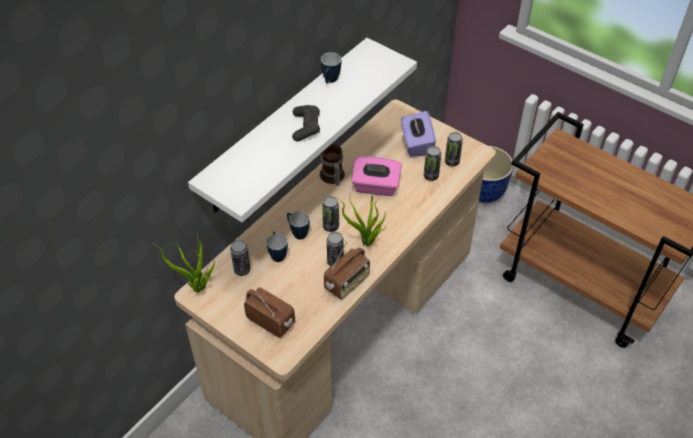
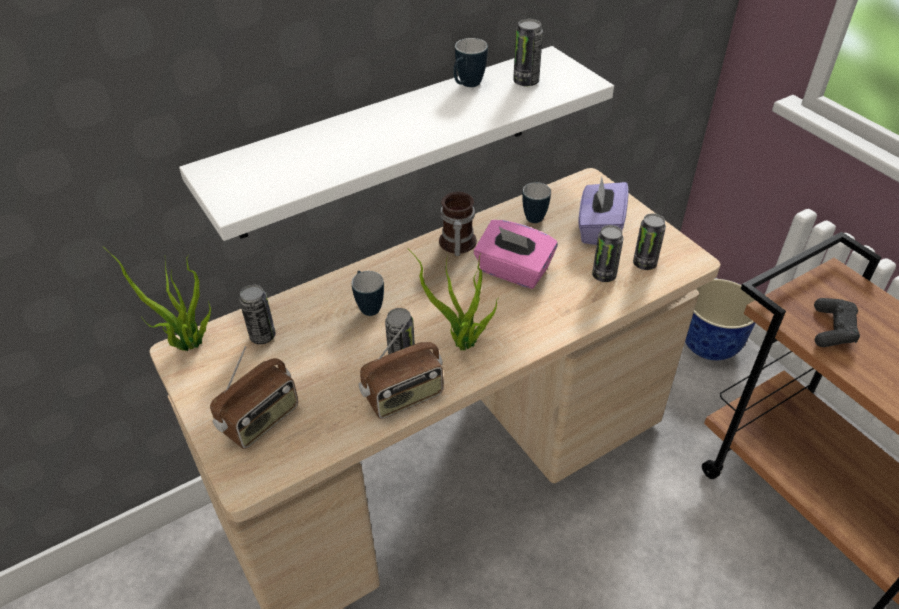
camera: 20 degrees right, 5 degrees down
radio [244,287,295,338] -> radio turned 75 degrees clockwise [210,346,298,449]
mug [267,232,288,262] -> mug moved to [522,182,551,223]
black game controller [292,105,320,142] -> black game controller moved to [814,298,860,347]
can [322,196,339,232] -> can moved to [513,19,543,86]

